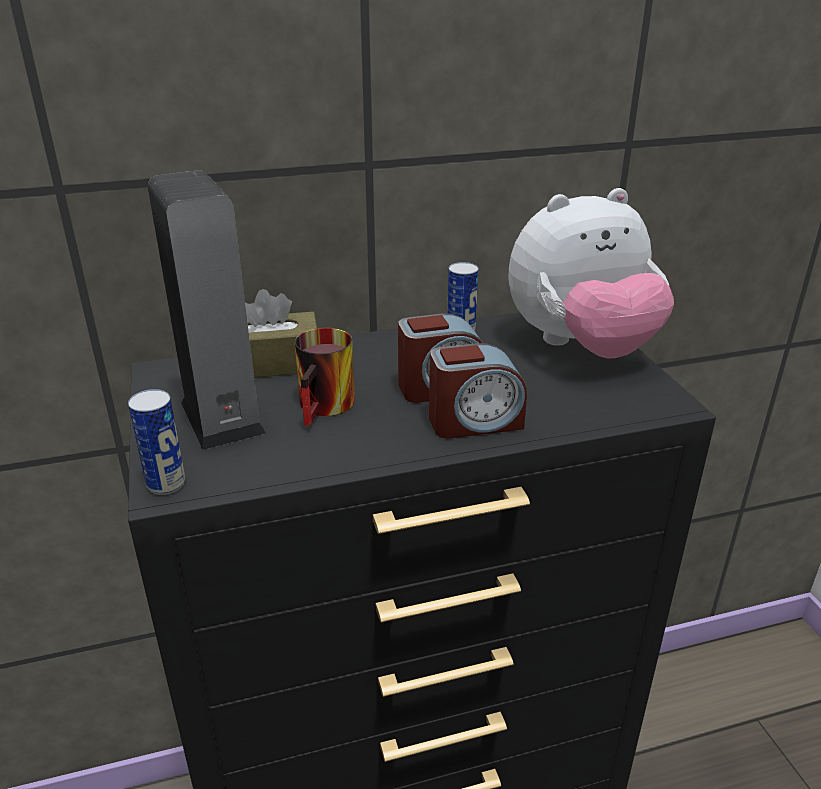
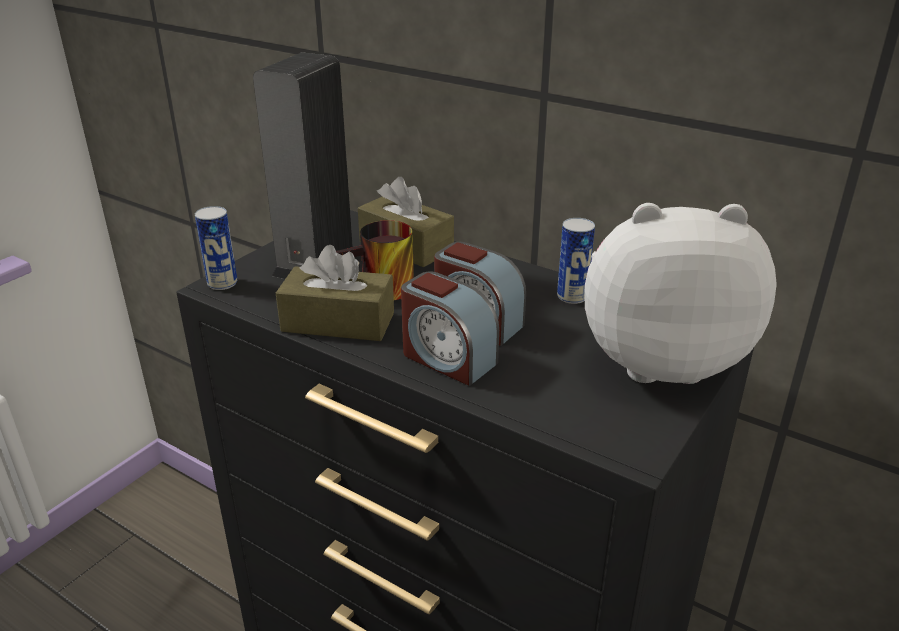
camera: 50 degrees right, 0 degrees up
plush toy [508,188,674,358] -> plush toy turned 150 degrees clockwise [585,203,777,384]
none -> brown tissue box [276,245,394,341]

